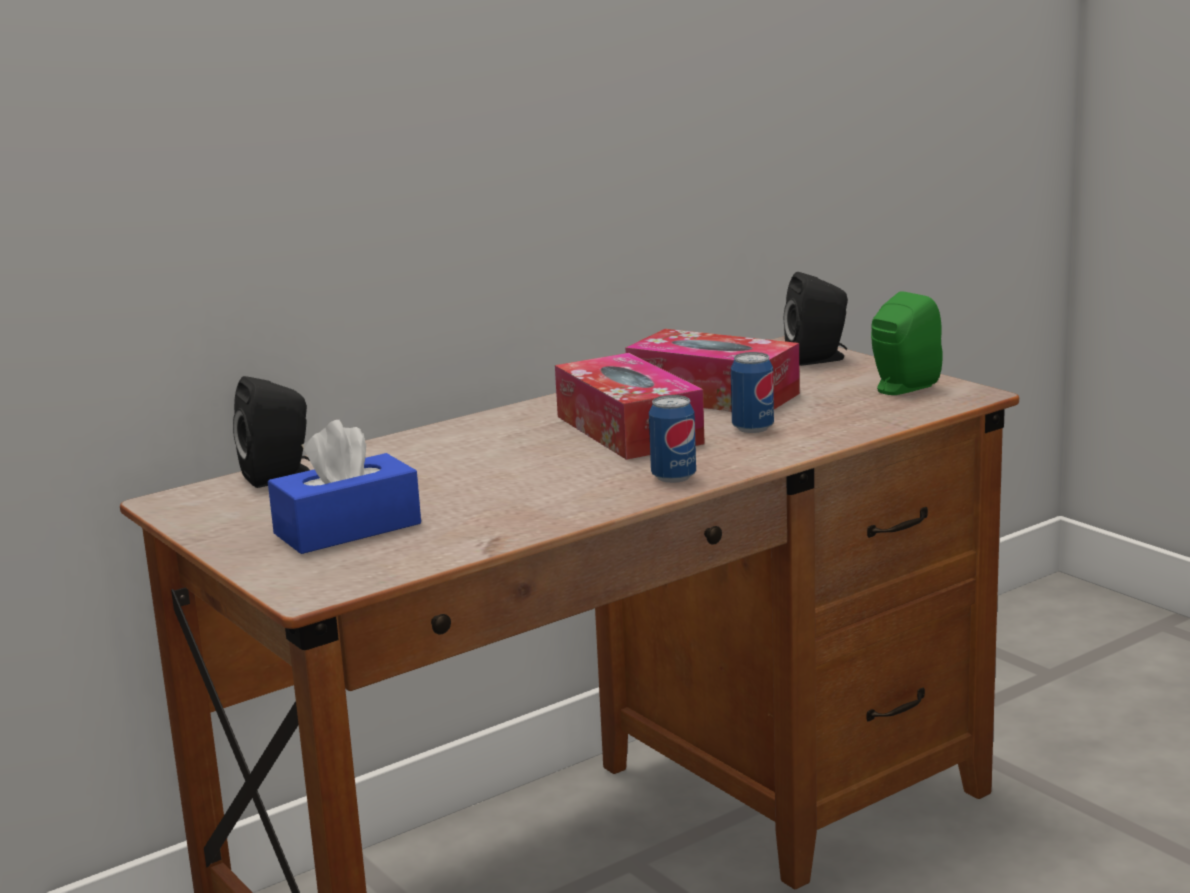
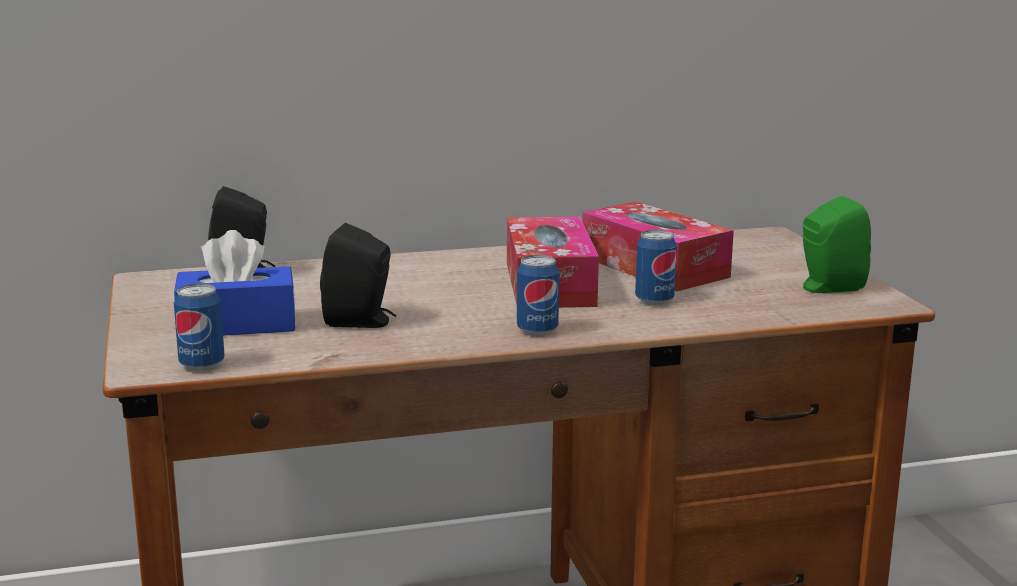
camera: 20 degrees right, 0 degrees up
black speaker [784,272,848,366] -> black speaker moved to [320,223,396,328]
none -> can [174,283,225,371]

